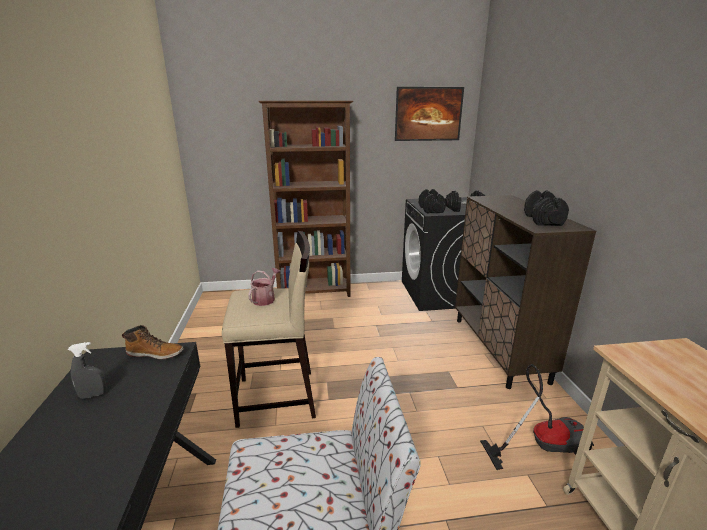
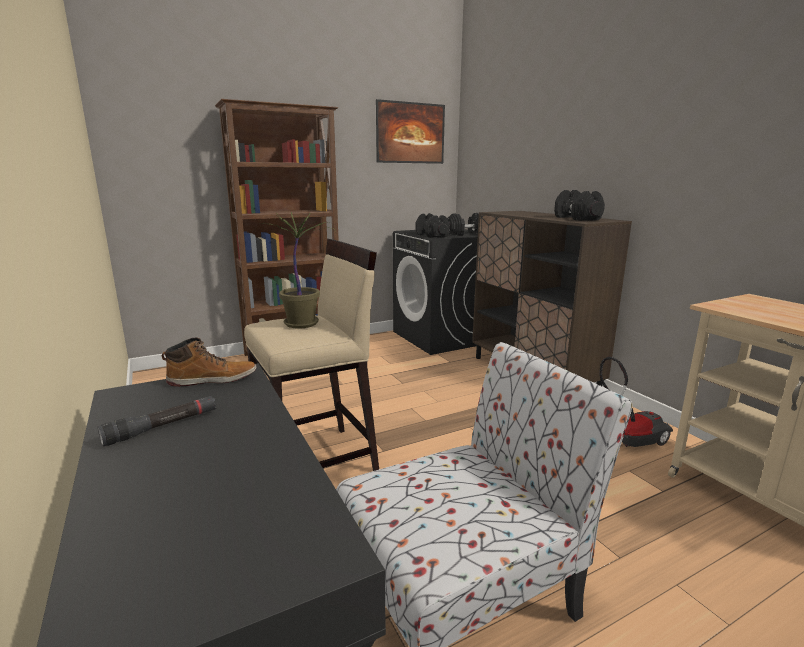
camera: 20 degrees left, 5 degrees down
grey spray bottle [68,342,107,399] -> black flashlight [98,396,216,447]
watering can [248,268,281,306] -> potted plant [260,212,336,328]

